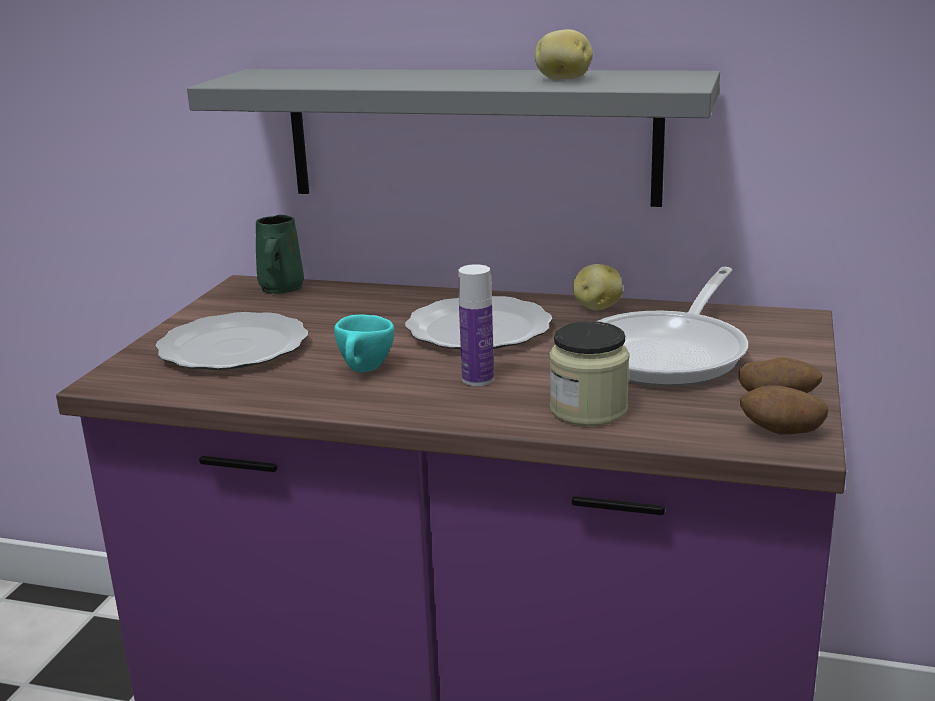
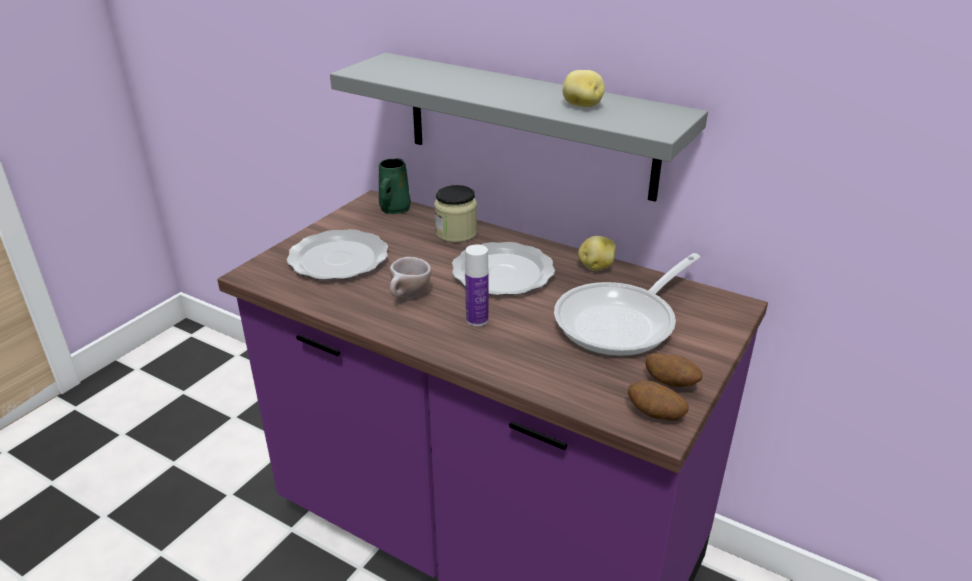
camera: 15 degrees right, 10 degrees up
turquoise cup [334,315,394,372] -> beige cup [390,257,431,298]
jar [550,321,630,426] -> jar moved to [434,185,477,243]

